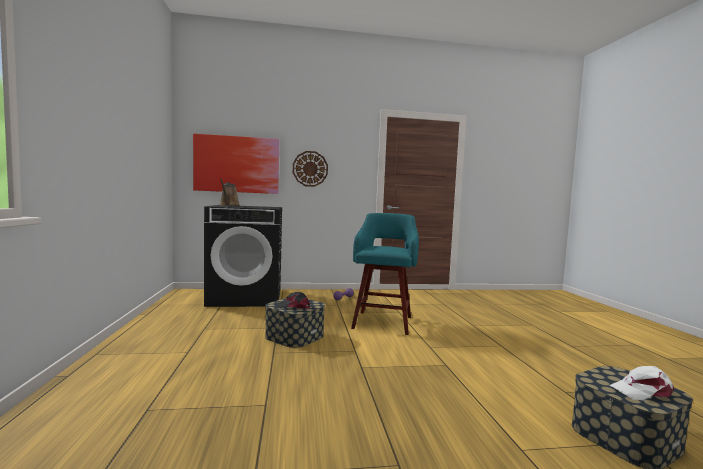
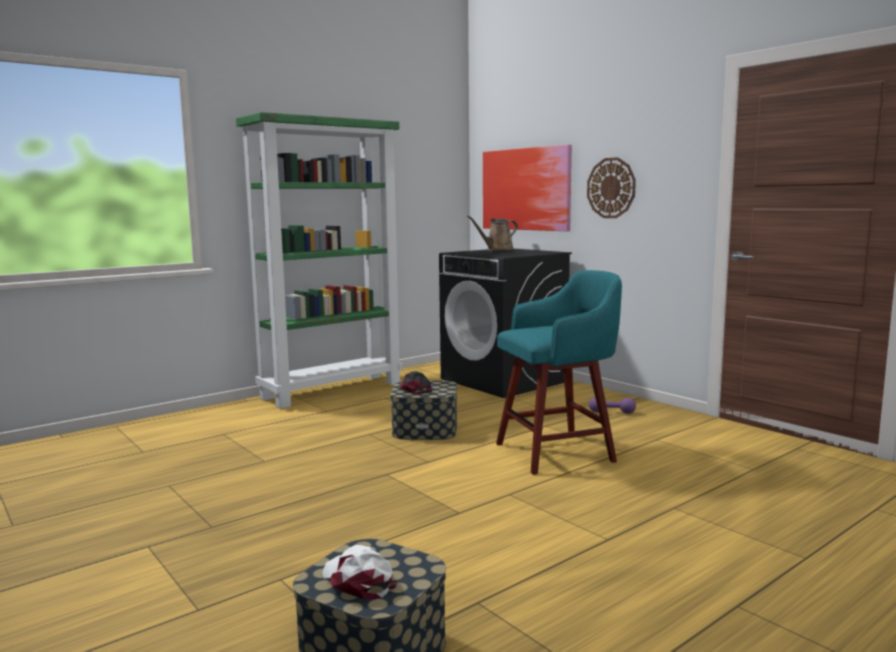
camera: 60 degrees right, 5 degrees up
none -> green bookcase [236,112,403,409]

